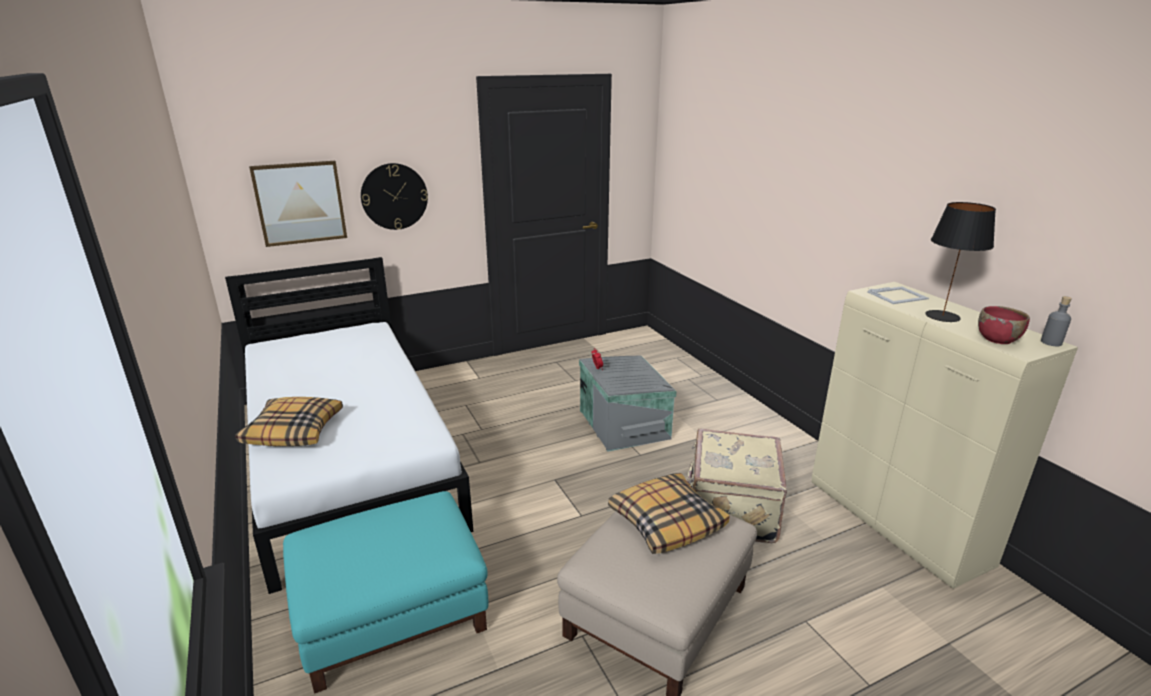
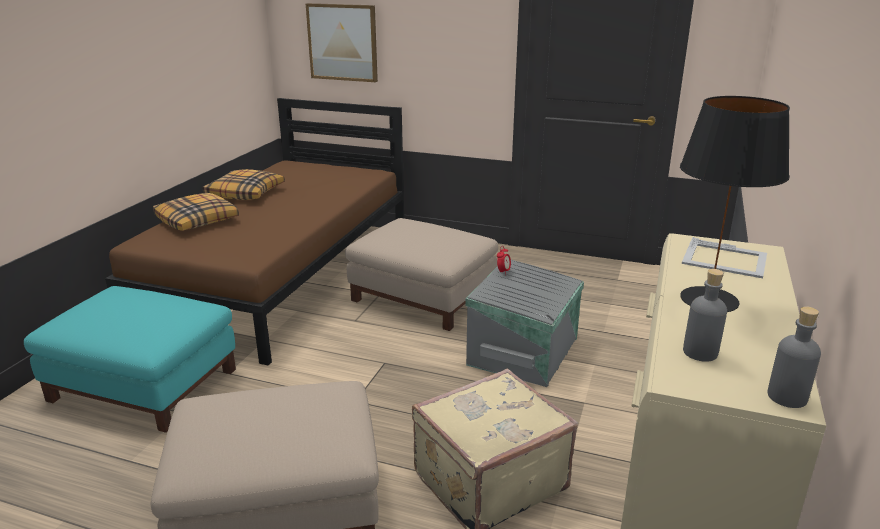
camera: 45 degrees right, 0 degrees up
white bed [225,257,473,594] -> brown bed [105,98,404,366]
wall clock [361,163,428,230] -> none
pillow [608,473,730,554] -> pillow moved to [203,169,285,200]
red bowl [978,306,1030,344] -> grey bottle [683,269,727,362]
none -> beige ottoman [345,218,498,331]

